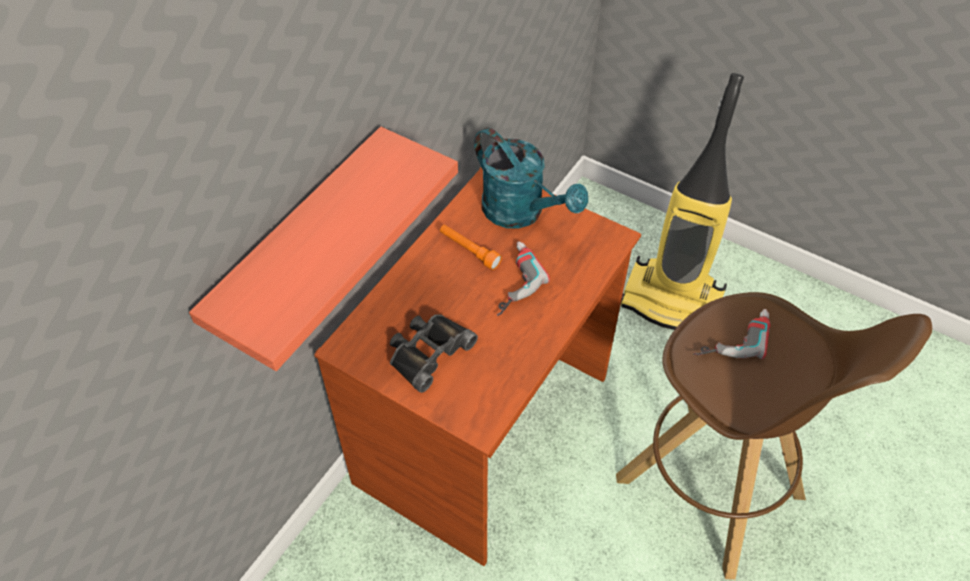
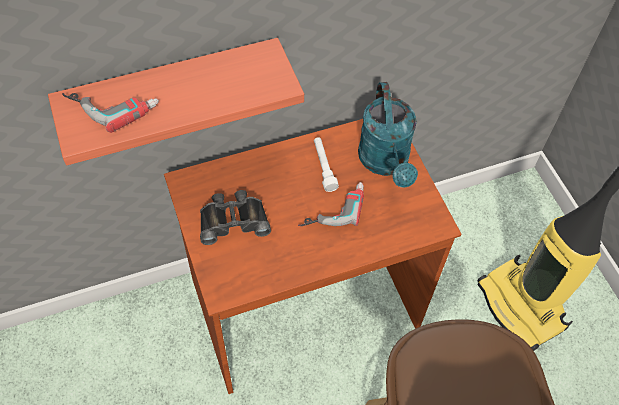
camera: 35 degrees right, 5 degrees up
orange flashlight [440,225,502,270] -> white flashlight [314,137,339,192]
power drill [693,309,770,359] -> power drill moved to [62,93,159,133]

